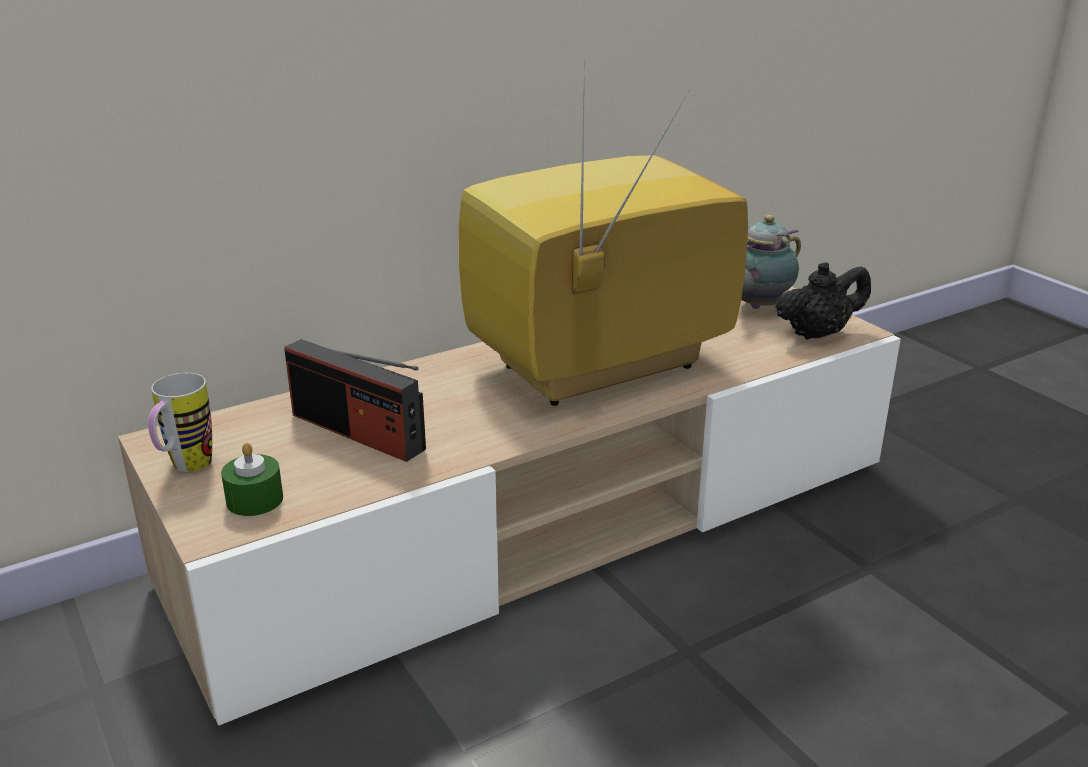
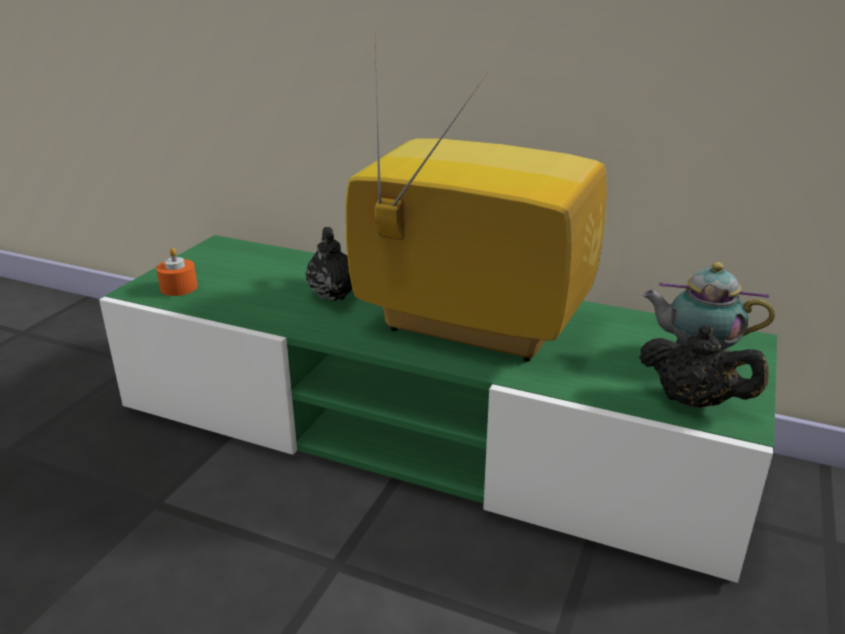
camera: 55 degrees right, 0 degrees up
beige tv stand [118,287,901,726] -> green tv stand [99,235,777,583]
mug [148,373,212,472] -> none
green candle [221,442,283,516] -> orange candle [156,248,197,296]
radio [284,339,426,462] -> none
none -> black teapot [306,227,352,301]

